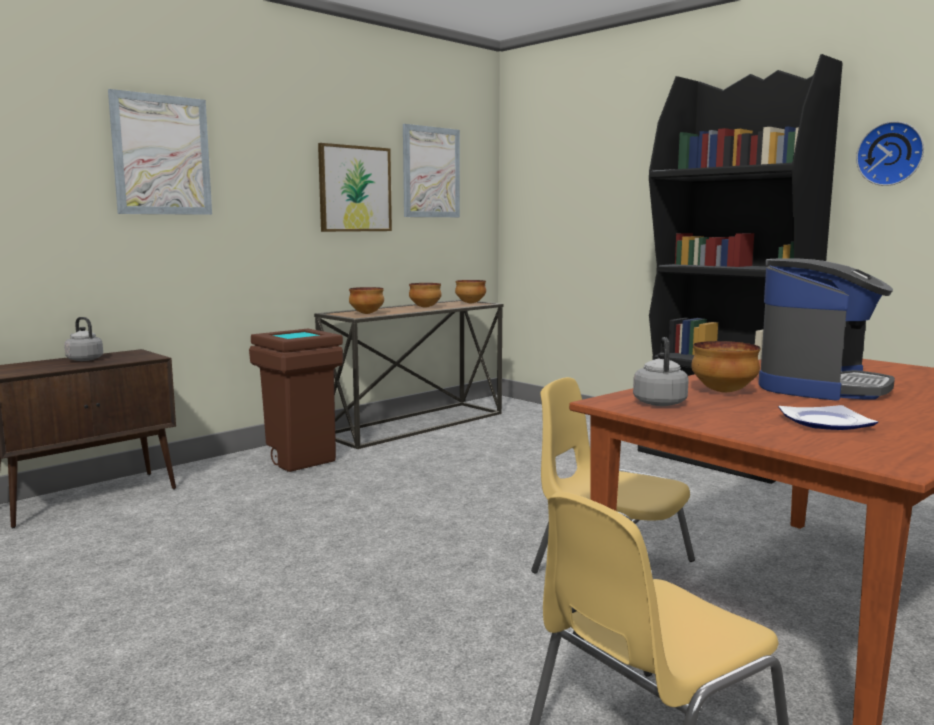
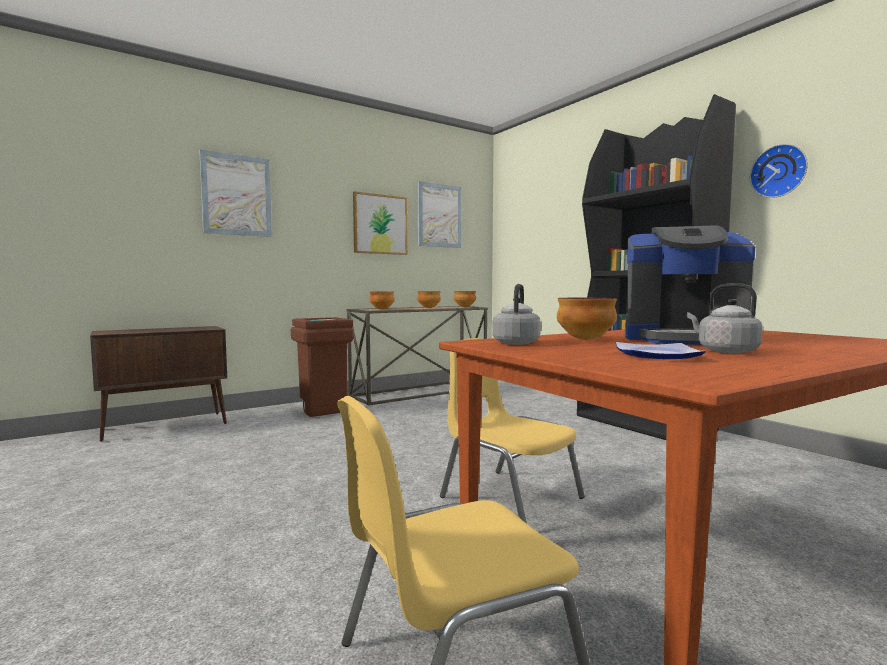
camera: 10 degrees right, 5 degrees down
grey kettle [64,317,103,361] -> grey kettle moved to [687,283,763,353]
coffee machine [758,258,895,400] -> coffee machine turned 60 degrees clockwise [625,225,755,345]

